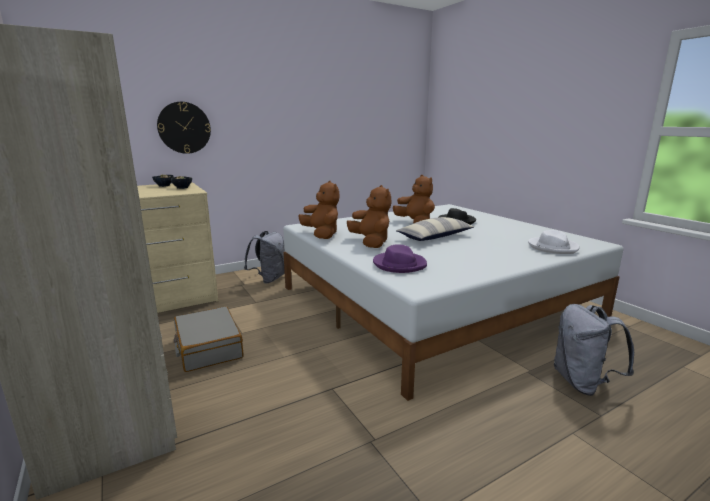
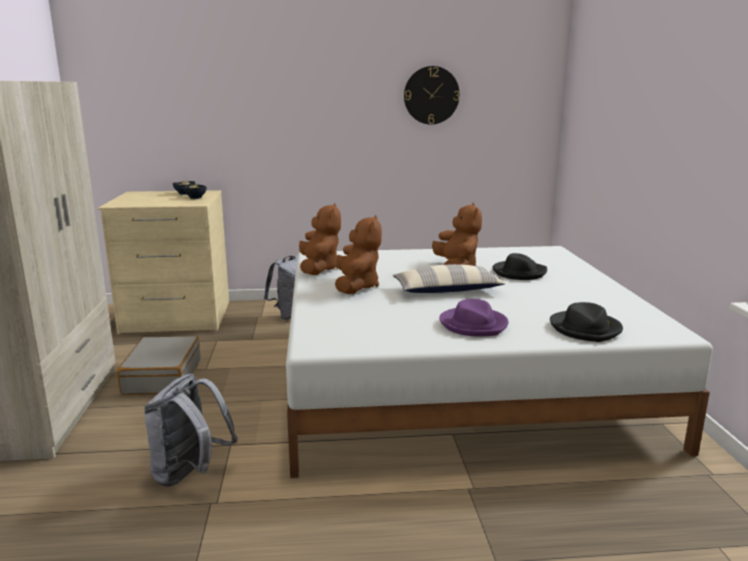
camera: 25 degrees right, 0 degrees up
wall clock [157,102,211,154] -> wall clock moved to [404,66,460,124]
purple hat [373,244,427,273] -> purple hat moved to [439,299,508,336]
white hat [528,230,580,254] -> black hat [550,302,623,342]
grey backpack [554,304,634,396] -> grey backpack moved to [144,373,238,487]

